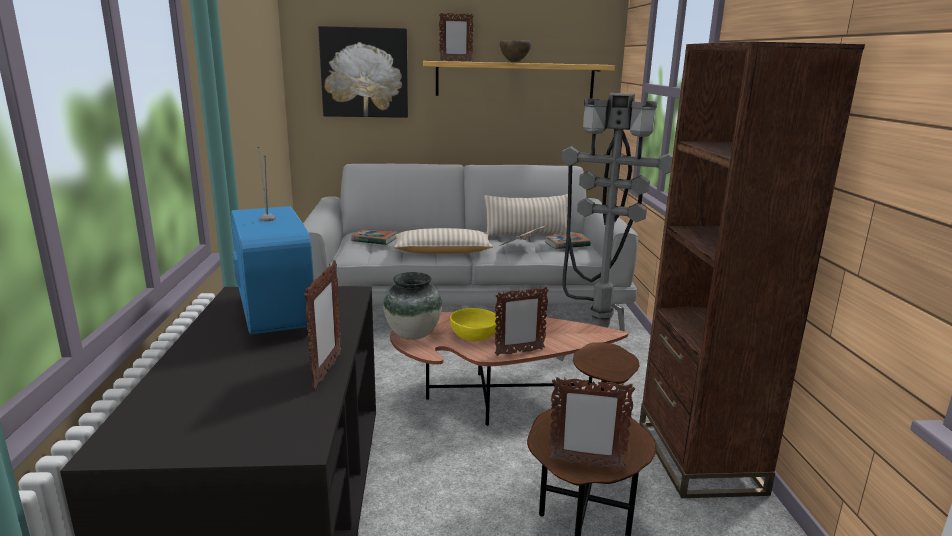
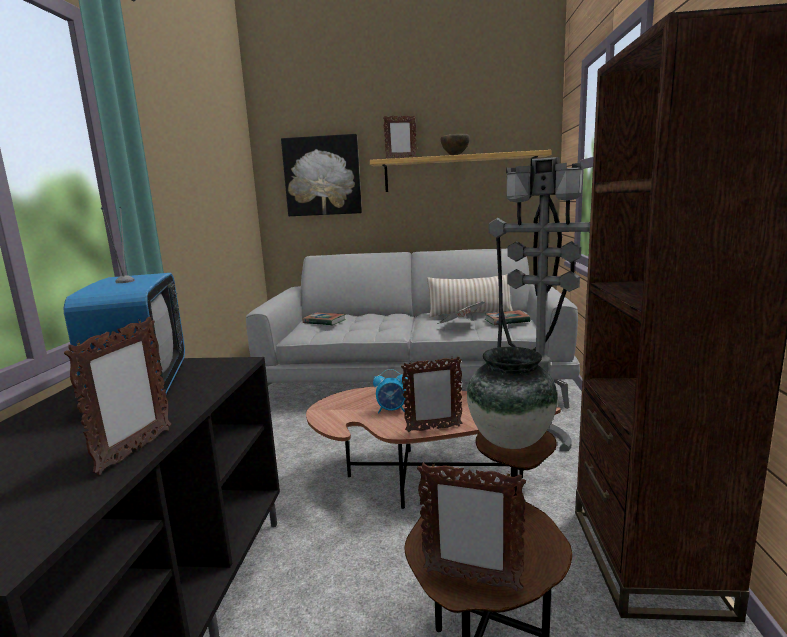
camera: 10 degrees right, 5 degrees down
vase [383,272,442,340] -> vase moved to [467,347,558,449]
beige pillow [394,228,493,254] -> none
yellow bowl [450,308,499,341] -> alarm clock [373,369,408,414]

